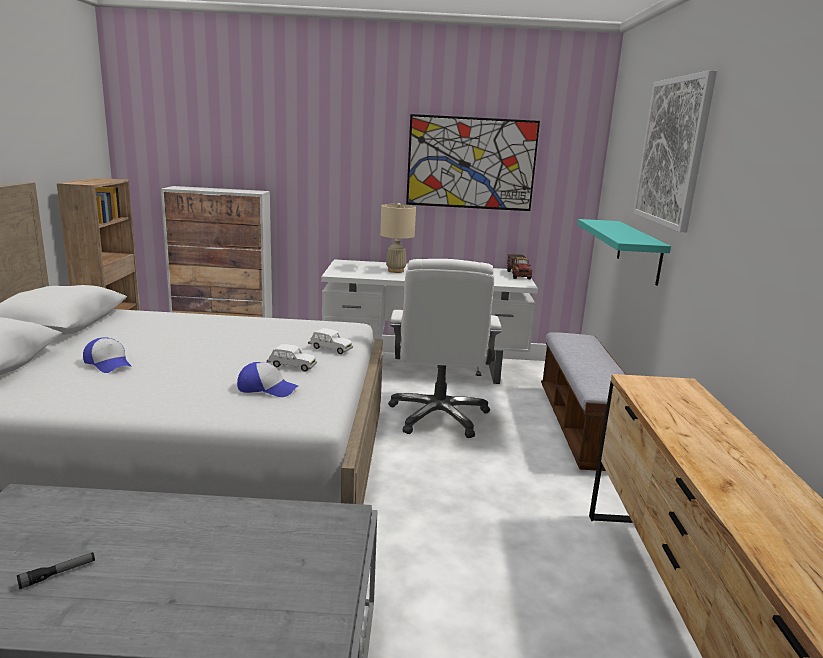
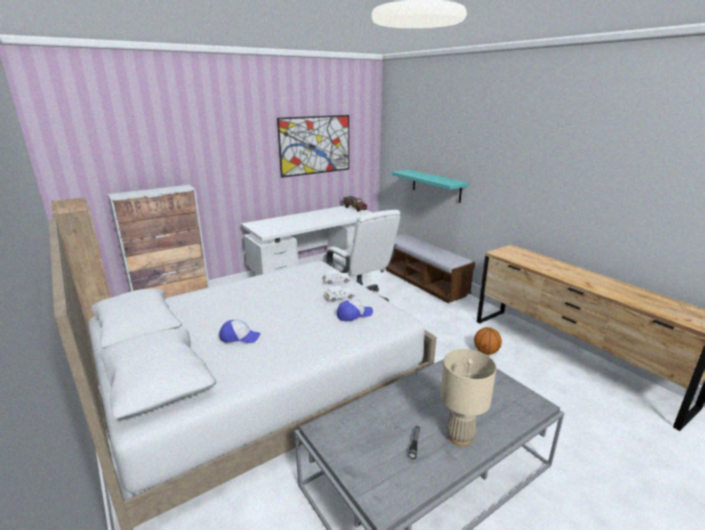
camera: 35 degrees left, 5 degrees up
beige table lamp [380,203,416,273] -> beige table lamp moved to [440,349,496,446]
picture [633,70,717,233] -> none
none -> basketball [474,327,502,355]

